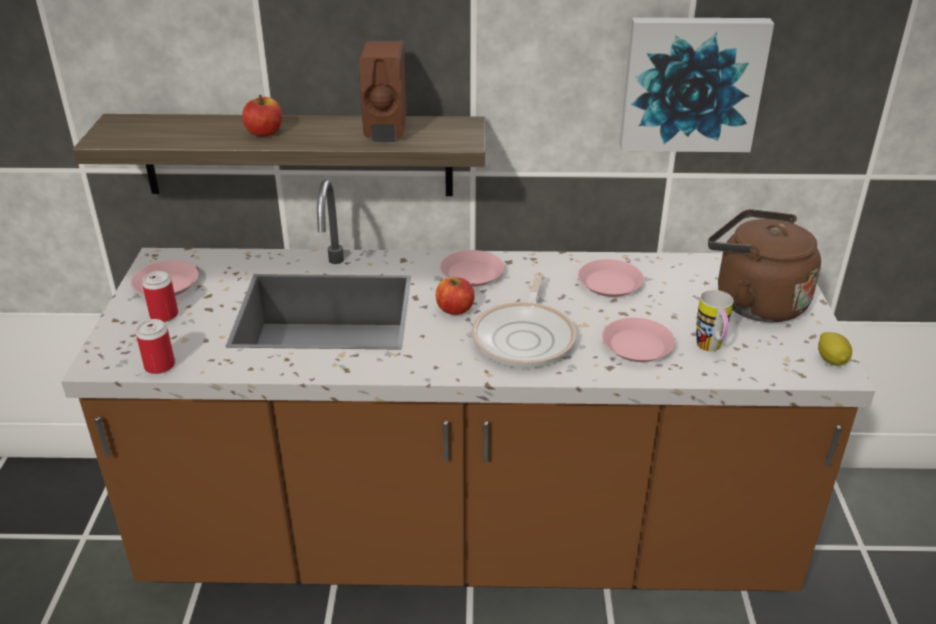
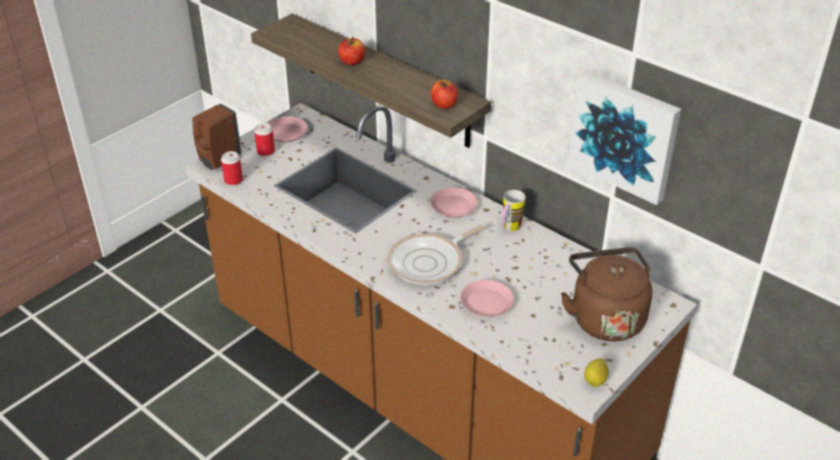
camera: 40 degrees right, 5 degrees up
brown soap dispenser [359,40,406,142] -> brown soap dispenser moved to [192,104,241,170]
apple [436,277,475,315] -> apple moved to [431,80,458,109]
pink plate [578,259,644,297] -> none
mug [696,290,733,351] -> mug moved to [502,190,526,231]

